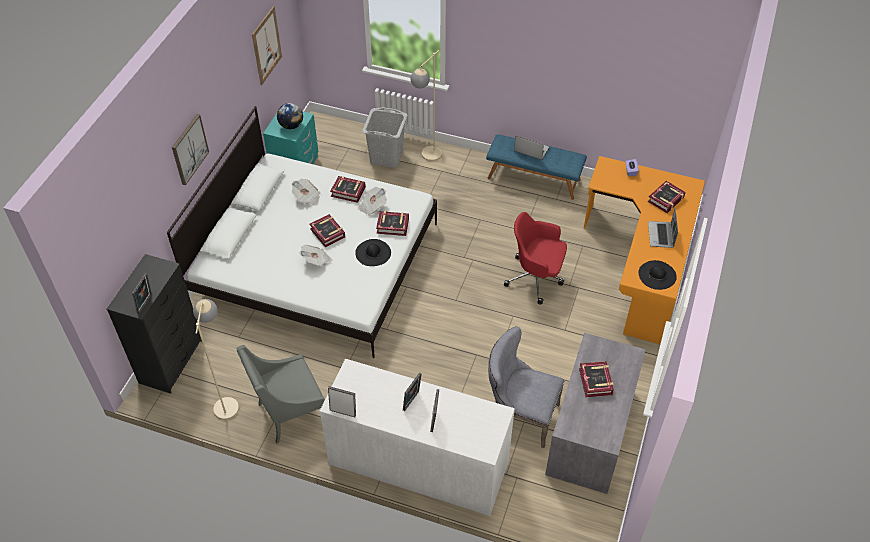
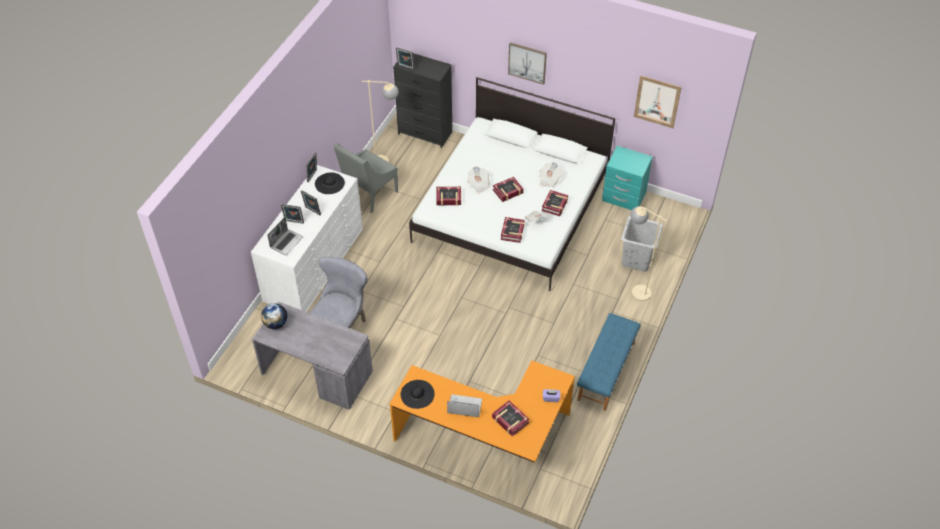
camera: 95 degrees right, 0 degrees up
grey armchair [236,345,325,444] -> grey armchair turned 120 degrees counterclockwise [334,143,398,213]
globe [277,103,303,129] -> globe moved to [261,303,288,329]
black hat [355,239,391,266] -> black hat moved to [315,172,345,194]
red office chair [504,212,567,305] -> none
laptop [514,136,549,160] -> laptop moved to [267,217,303,255]
book [579,361,614,397] -> book moved to [436,187,461,206]

